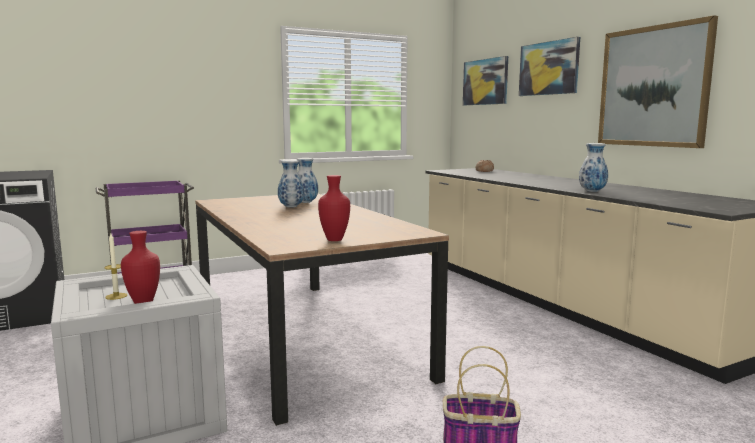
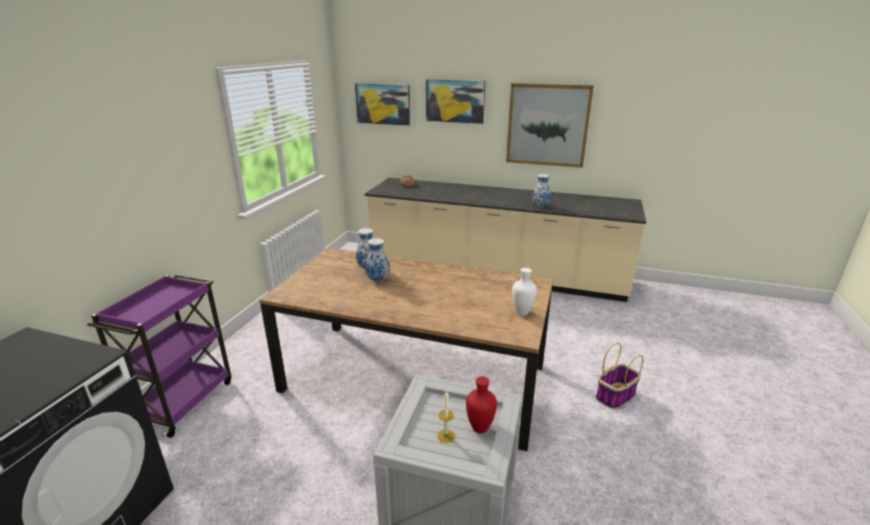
camera: 45 degrees left, 15 degrees up
red vase [318,175,350,241] -> white vase [512,268,537,316]

